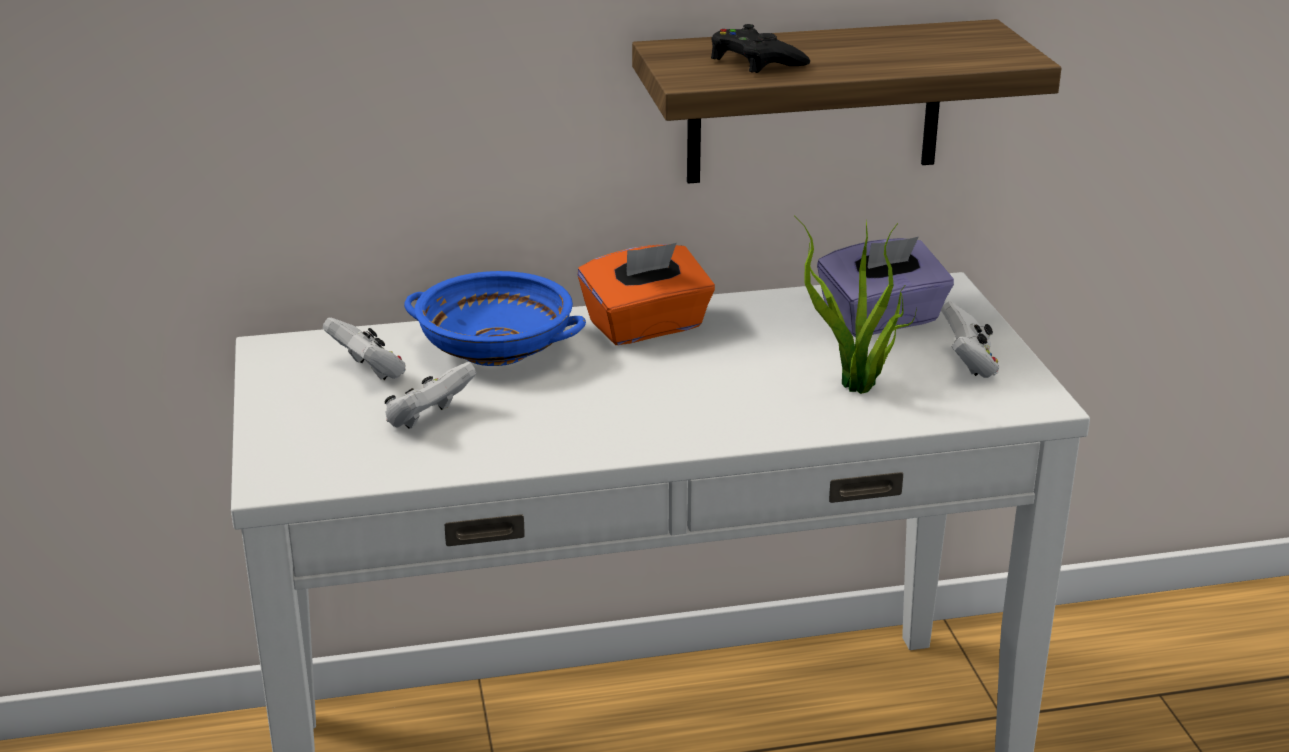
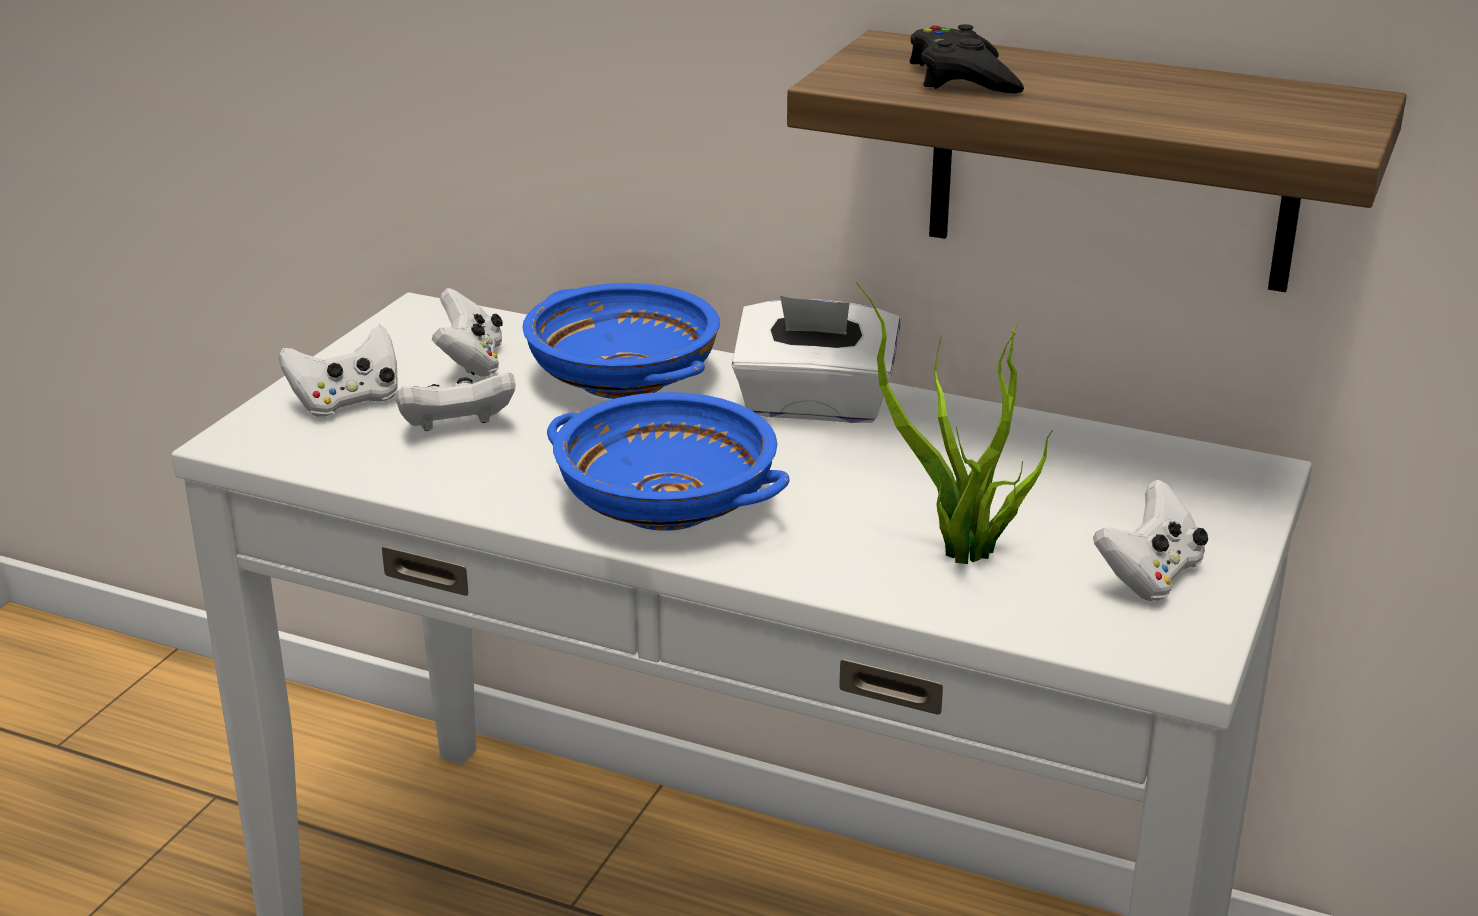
camera: 35 degrees right, 0 degrees up
orange tissue box [578,243,715,345] -> white tissue box [731,296,900,423]
purple tissue box [817,237,954,337] -> none
none -> white game controller [279,325,398,417]
none -> blue bowl [547,392,790,531]

